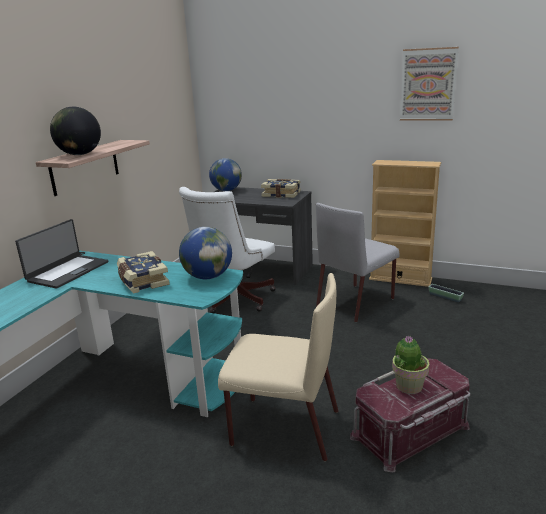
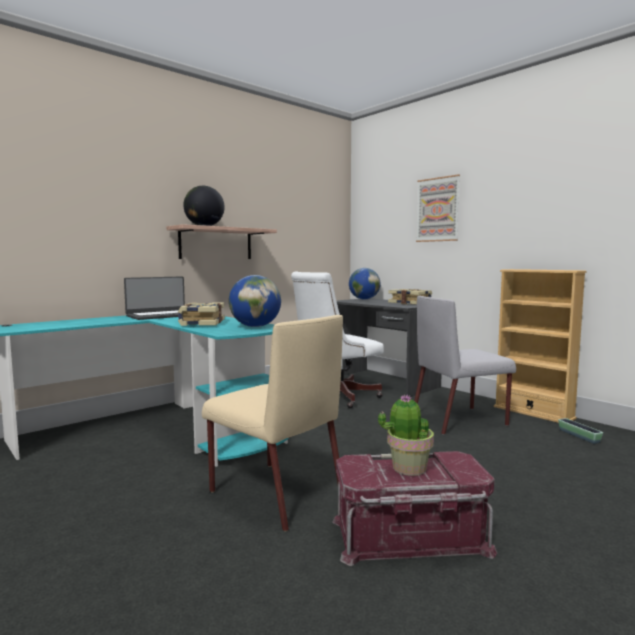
camera: 25 degrees right, 15 degrees down
picture [400,47,459,121] -> picture moved to [416,174,460,242]

